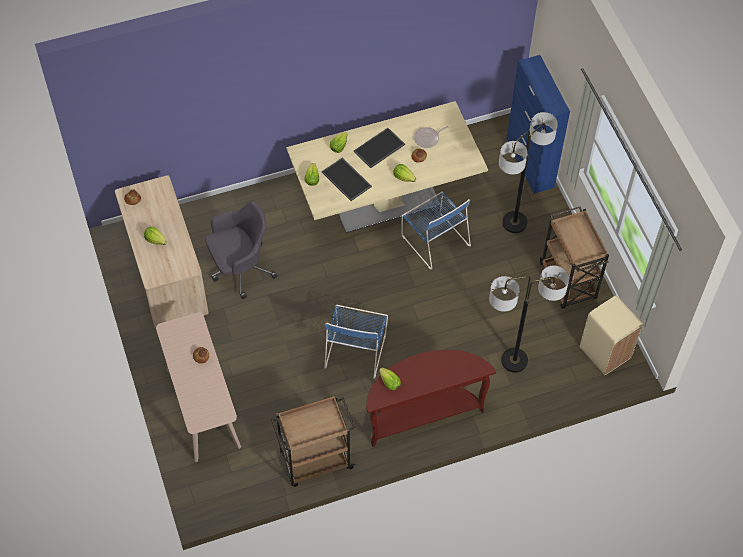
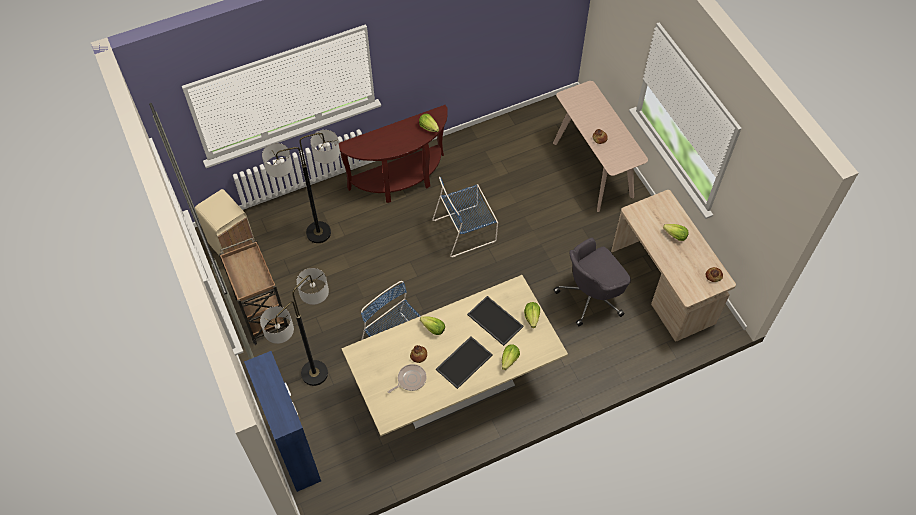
camera: 175 degrees right, 0 degrees up
brown cart [271,396,356,487] -> none
blue chair [324,305,388,379] -> blue chair turned 120 degrees counterclockwise [432,177,498,257]

